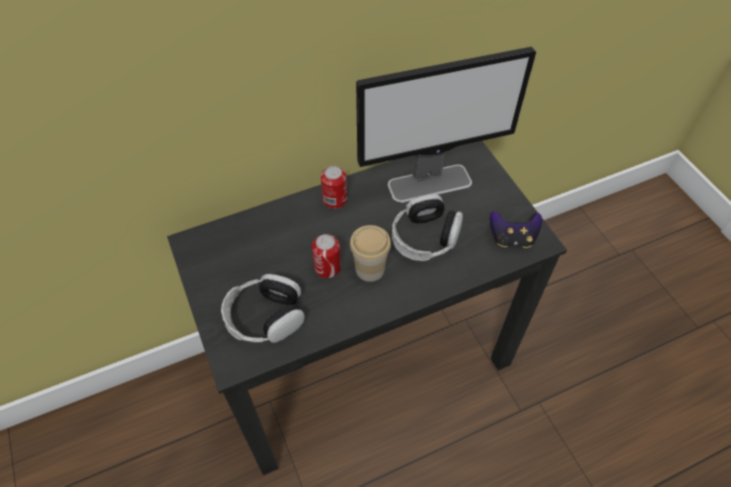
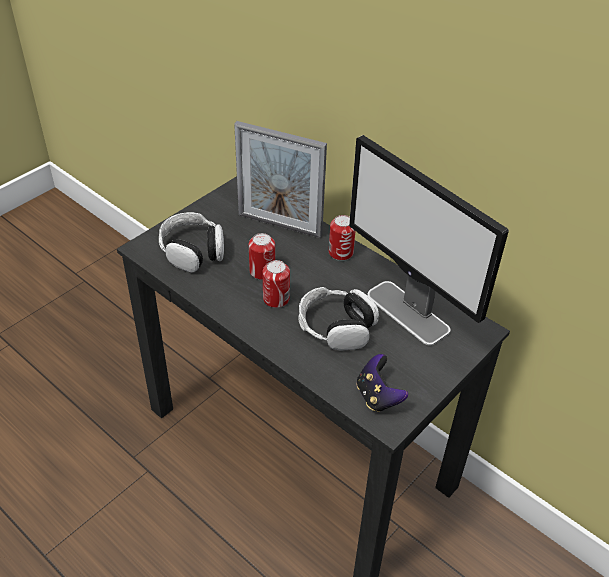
camera: 65 degrees right, 10 degrees down
cup [350,225,391,282] -> can [262,260,290,308]
none -> picture frame [234,121,327,238]

